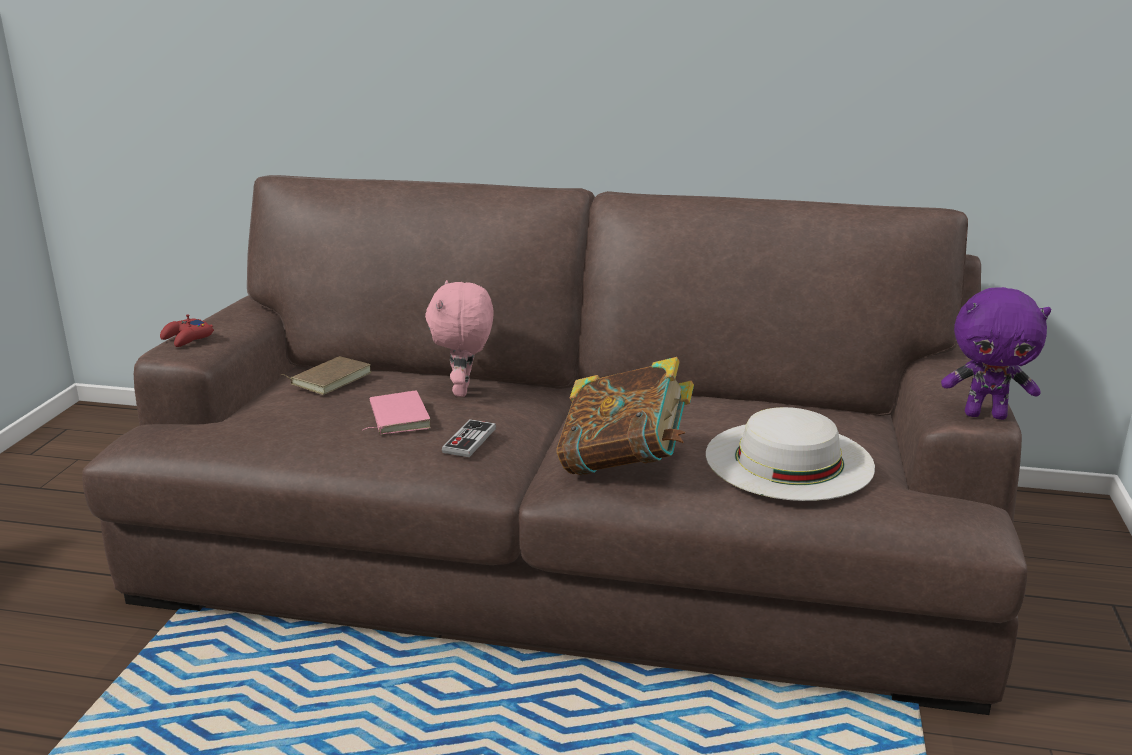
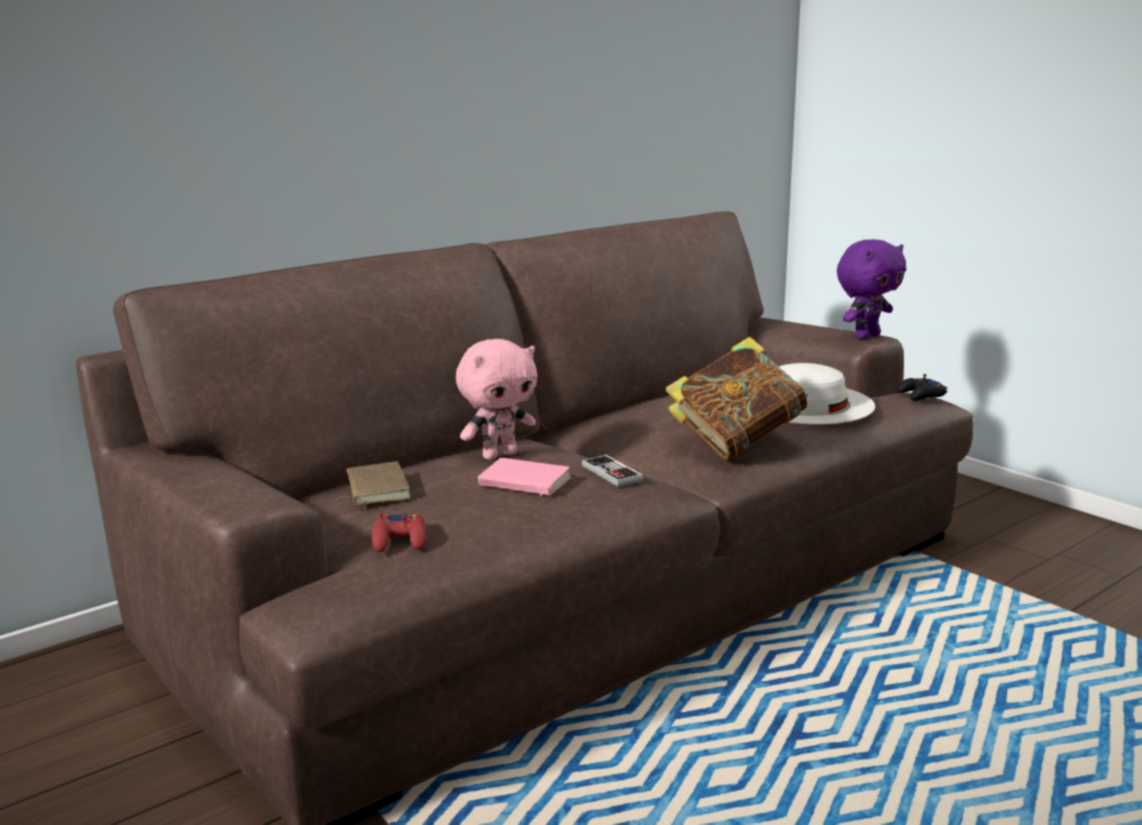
camera: 50 degrees left, 5 degrees down
red game controller [160,314,214,347] -> red game controller moved to [372,513,426,552]
pink plush toy [425,280,494,397] -> pink plush toy turned 75 degrees counterclockwise [456,339,537,460]
none -> black game controller [897,374,947,401]

